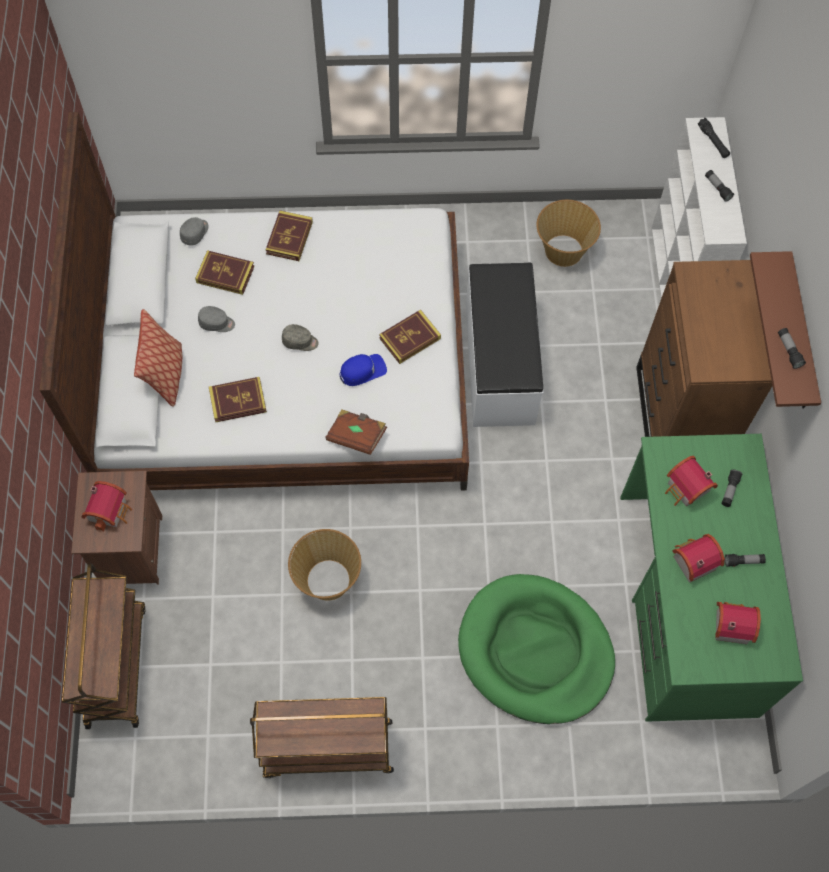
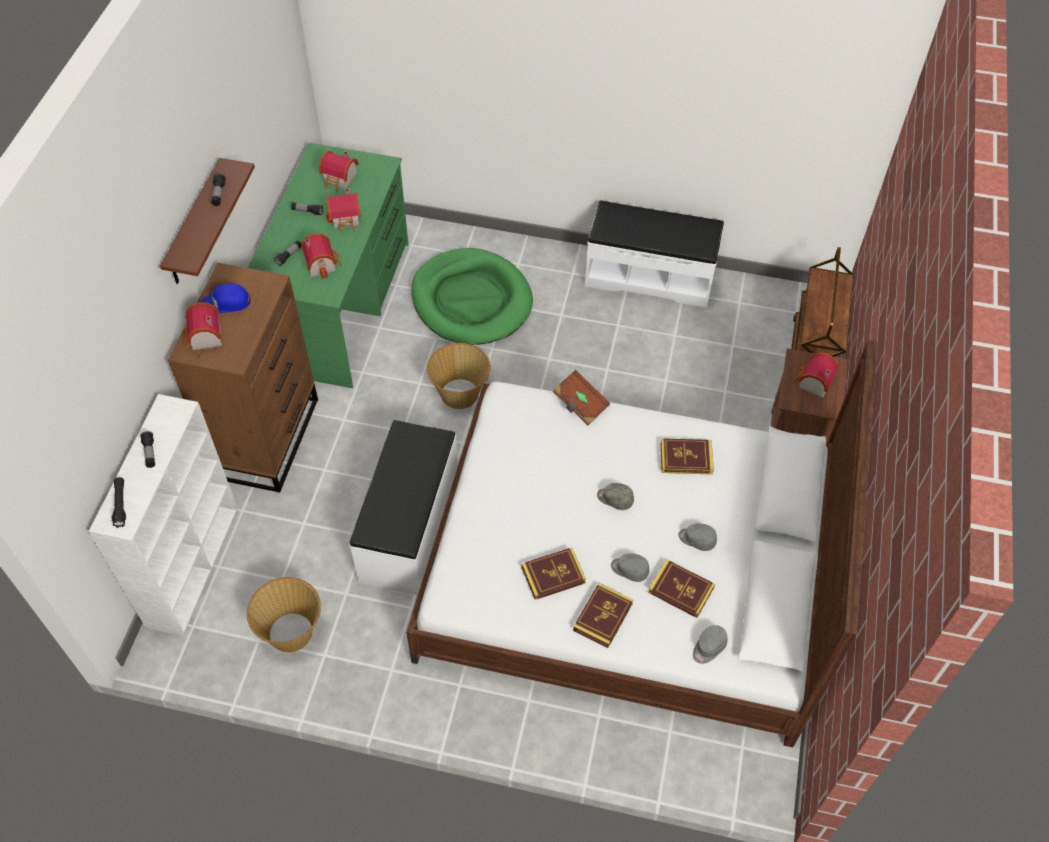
camera: 165 degrees left, 10 degrees down
pillow [134,309,182,407] -> none
brown cart [250,697,394,778] -> white bench [585,200,724,308]
basket [288,529,361,601] -> basket moved to [427,343,491,409]
blue cap [340,354,387,386] -> blue cap moved to [202,284,251,313]
book [379,310,441,364] -> book moved to [522,547,586,600]
none -> toy house [183,302,222,350]
none -> grey cap [611,553,649,582]

